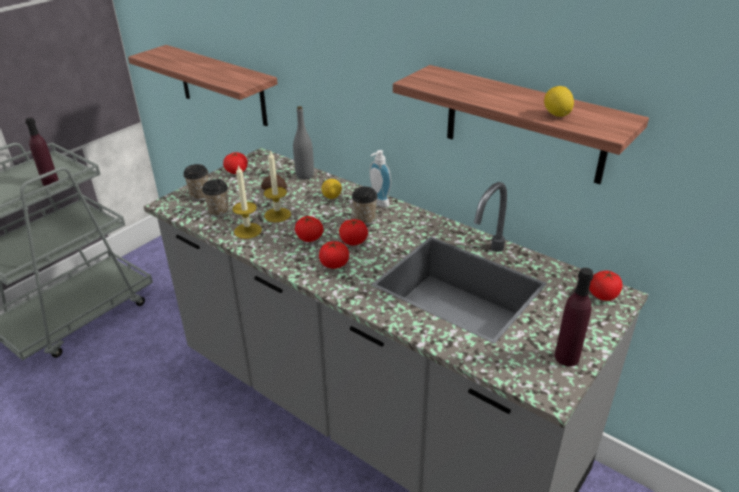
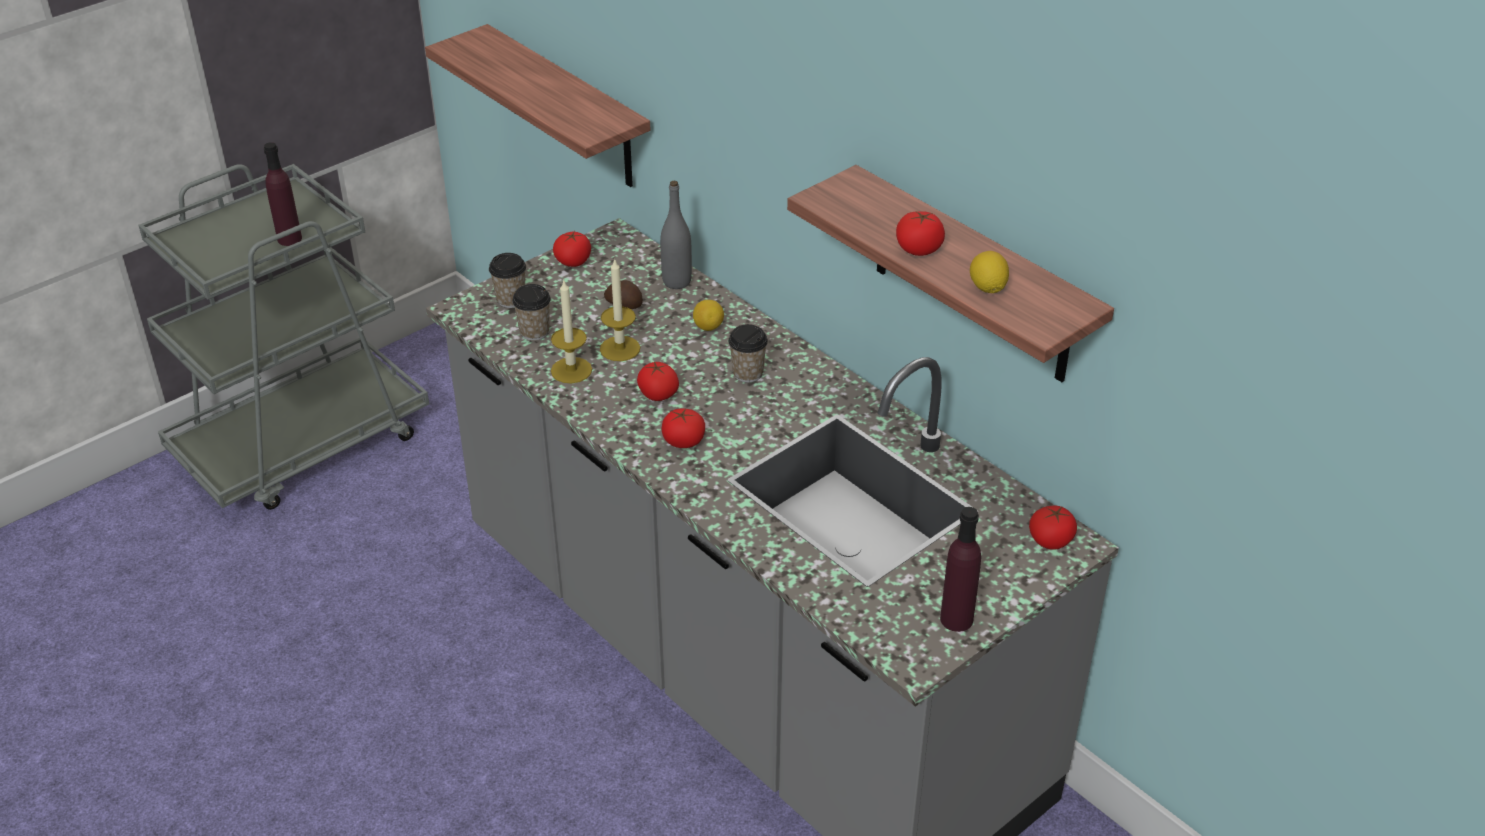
camera: 10 degrees right, 5 degrees up
tomato [339,219,368,246] -> tomato moved to [896,211,945,256]
soap dispenser [369,150,391,207] -> none

